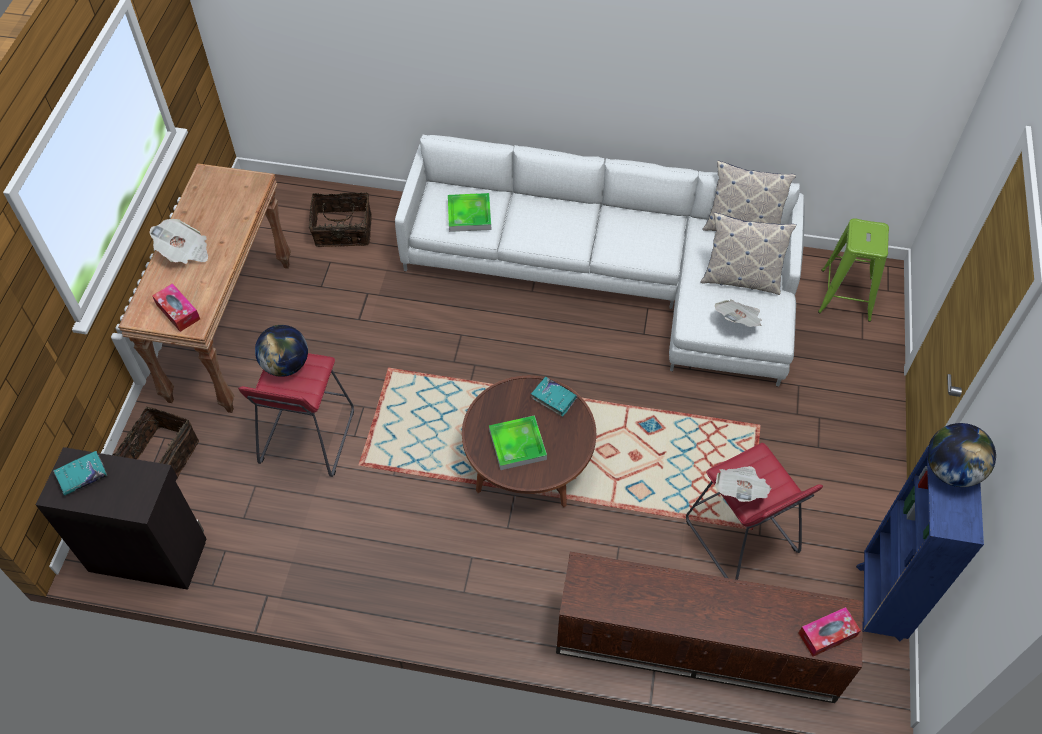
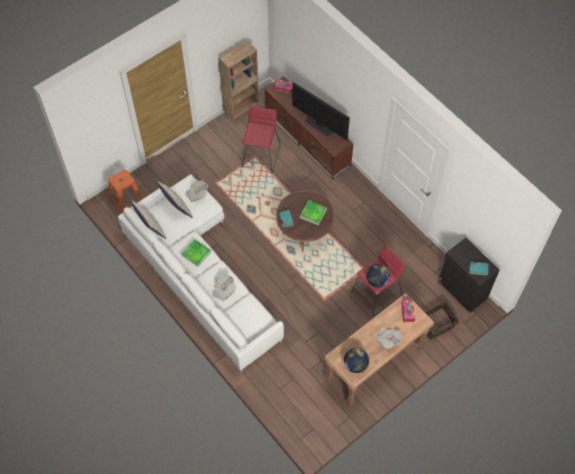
camera: 140 degrees left, 5 degrees up
basket [309,192,372,247] -> none
tray [448,193,491,232] -> tray moved to [181,239,211,267]
newspaper [715,466,771,502] -> newspaper moved to [212,275,236,301]
green stool [818,218,889,322] -> orange stool [108,169,143,214]
blue bookcase [856,446,984,641] -> brown bookcase [218,40,259,125]
globe [927,423,996,487] -> globe moved to [344,348,369,373]
none -> television [293,82,350,140]

